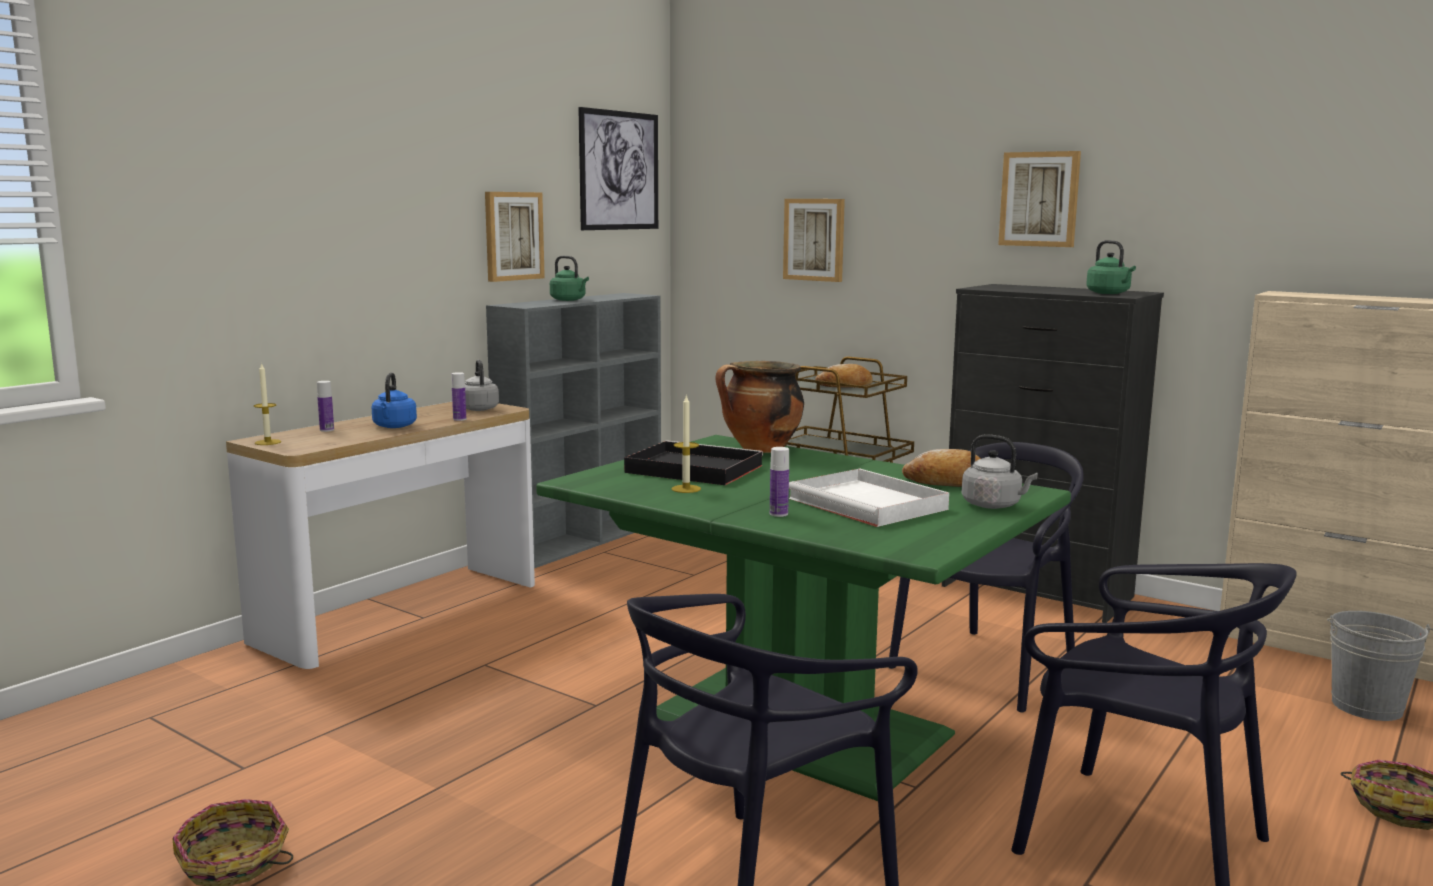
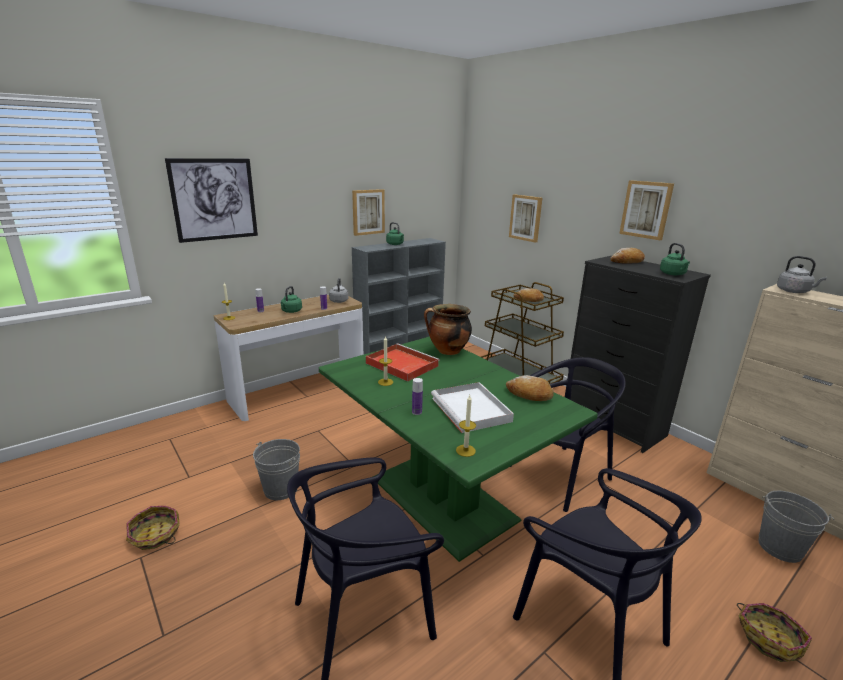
camera: 15 degrees right, 10 degrees up
blue kettle [371,372,417,428] -> green kettle [281,286,302,313]
picture [578,107,658,230] -> picture moved to [165,158,258,243]
black tray [624,440,763,485] -> red tray [366,343,440,382]
grey kettle [962,434,1038,509] -> grey kettle moved to [777,256,827,293]
none -> grey bucket [253,439,300,500]
none -> candle [456,395,476,457]
none -> bread [610,248,645,264]

